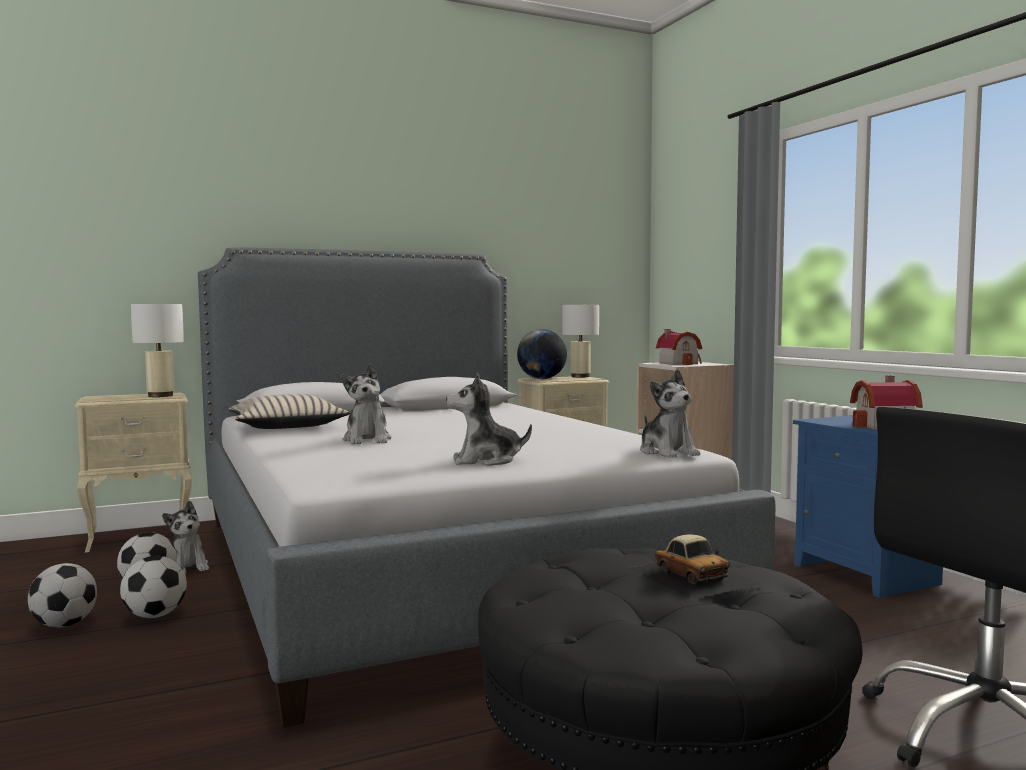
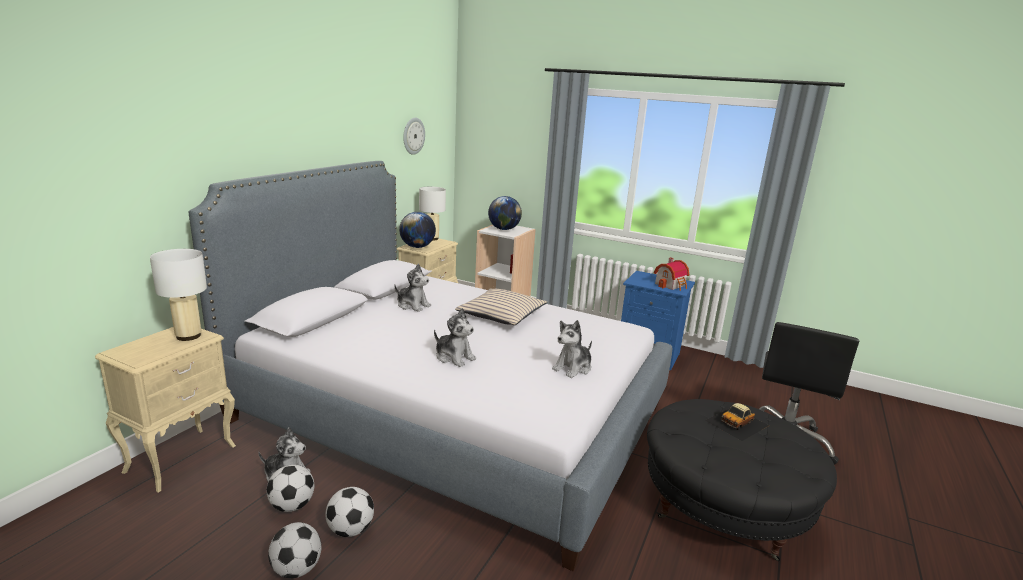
camera: 40 degrees left, 15 degrees up
beige pillow [229,394,350,429] -> beige pillow moved to [455,289,547,325]
toy car [627,534,763,599] -> toy car turned 120 degrees clockwise [705,403,769,441]
plush toy [640,369,700,458] -> plush toy moved to [395,264,431,312]
toy house [656,329,702,365] -> globe [488,196,522,230]
none -> wall clock [403,118,425,155]

